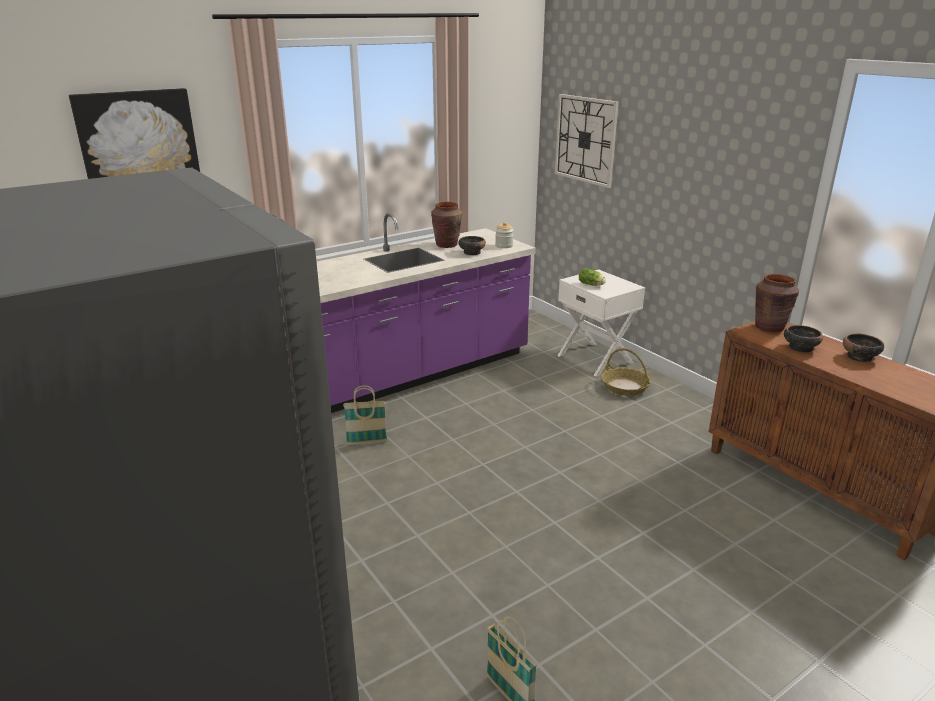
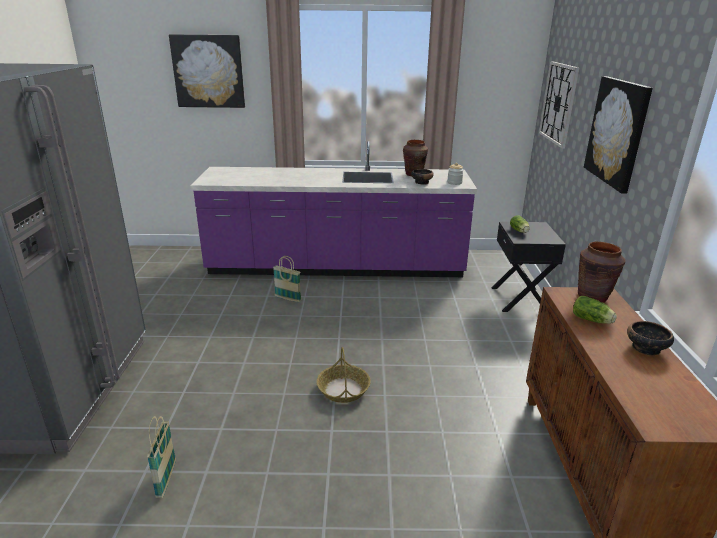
camera: 35 degrees right, 0 degrees up
white nightstand [558,269,645,377] -> black nightstand [492,222,566,312]
basket [601,348,651,396] -> basket moved to [317,347,371,403]
bowl [784,325,823,353] -> lettuce [573,296,617,324]
none -> picture [584,76,653,194]

